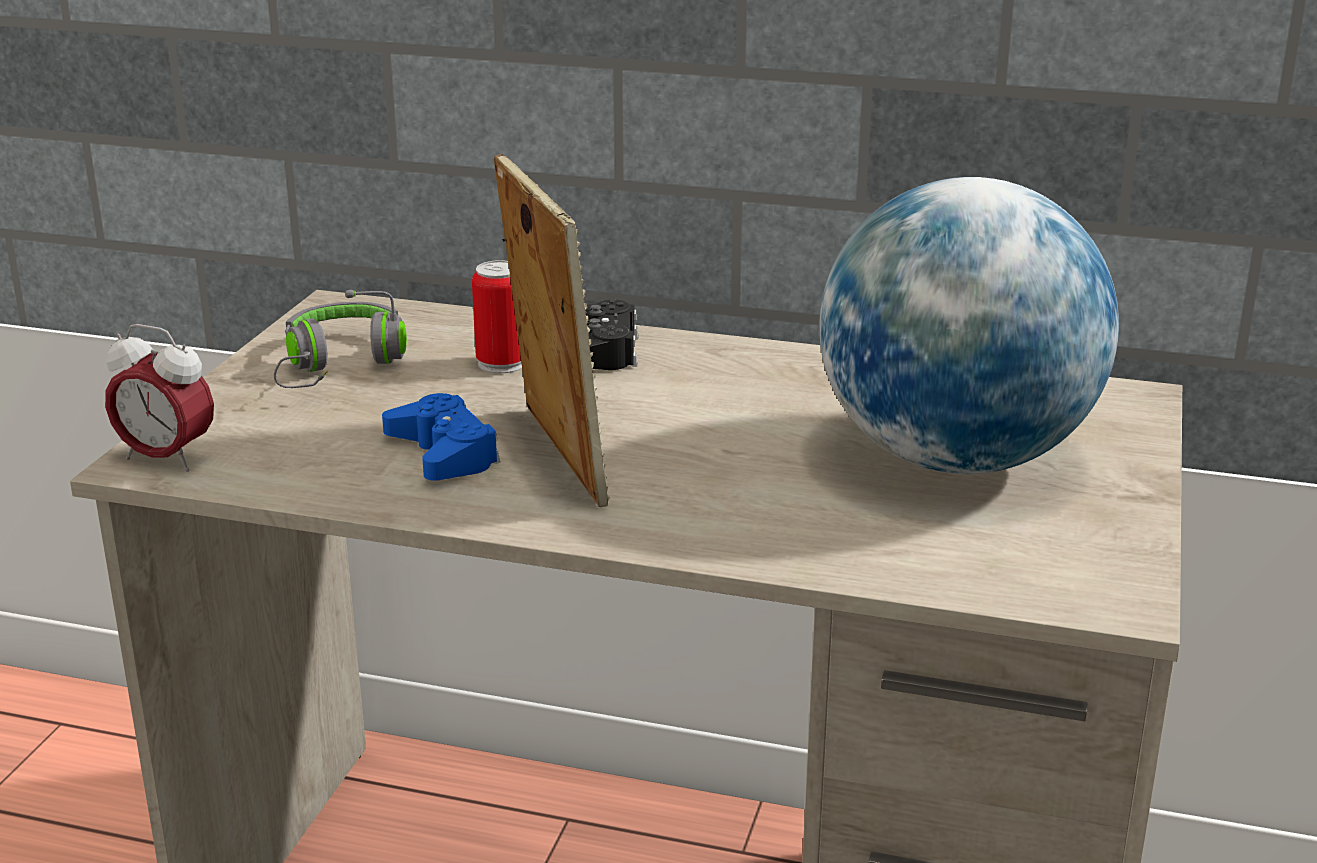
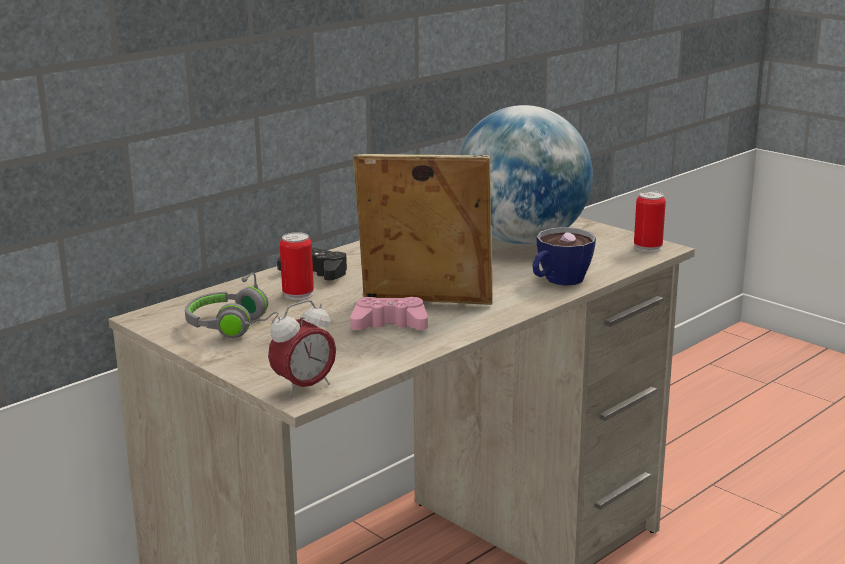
camera: 60 degrees left, 5 degrees down
blue game controller [382,393,500,481] -> pink game controller [350,297,428,330]
none -> cup [532,227,596,286]
none -> can [634,191,666,252]

